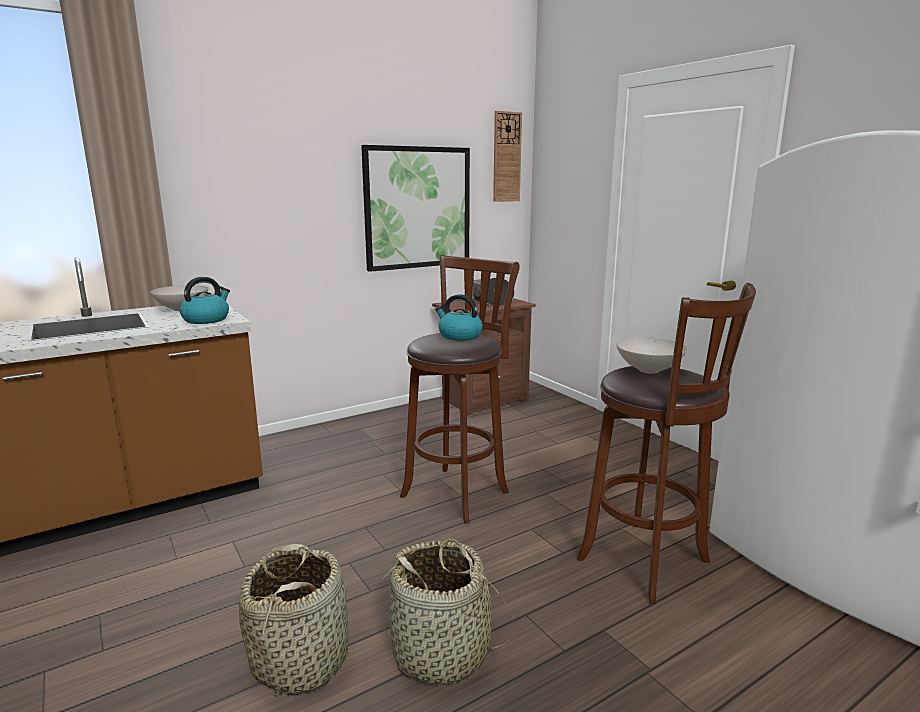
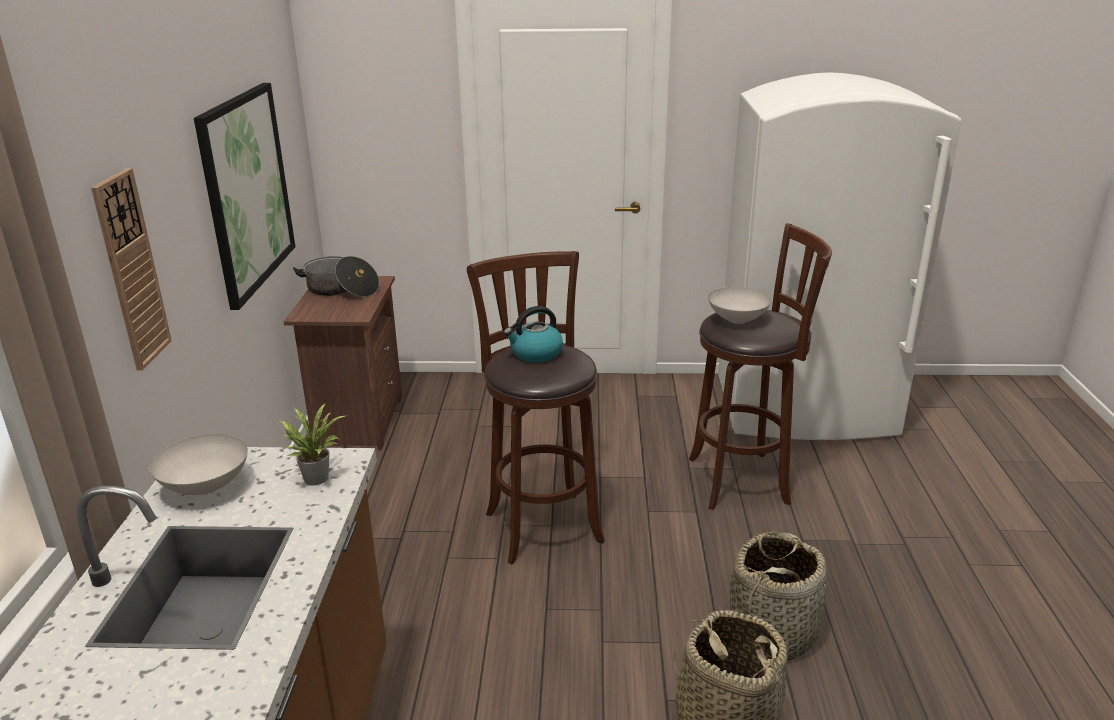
camera: 55 degrees left, 10 degrees up
kettle [180,277,230,324] -> potted plant [280,404,345,485]
wall clock [493,111,522,202] -> wall clock moved to [91,168,172,371]

